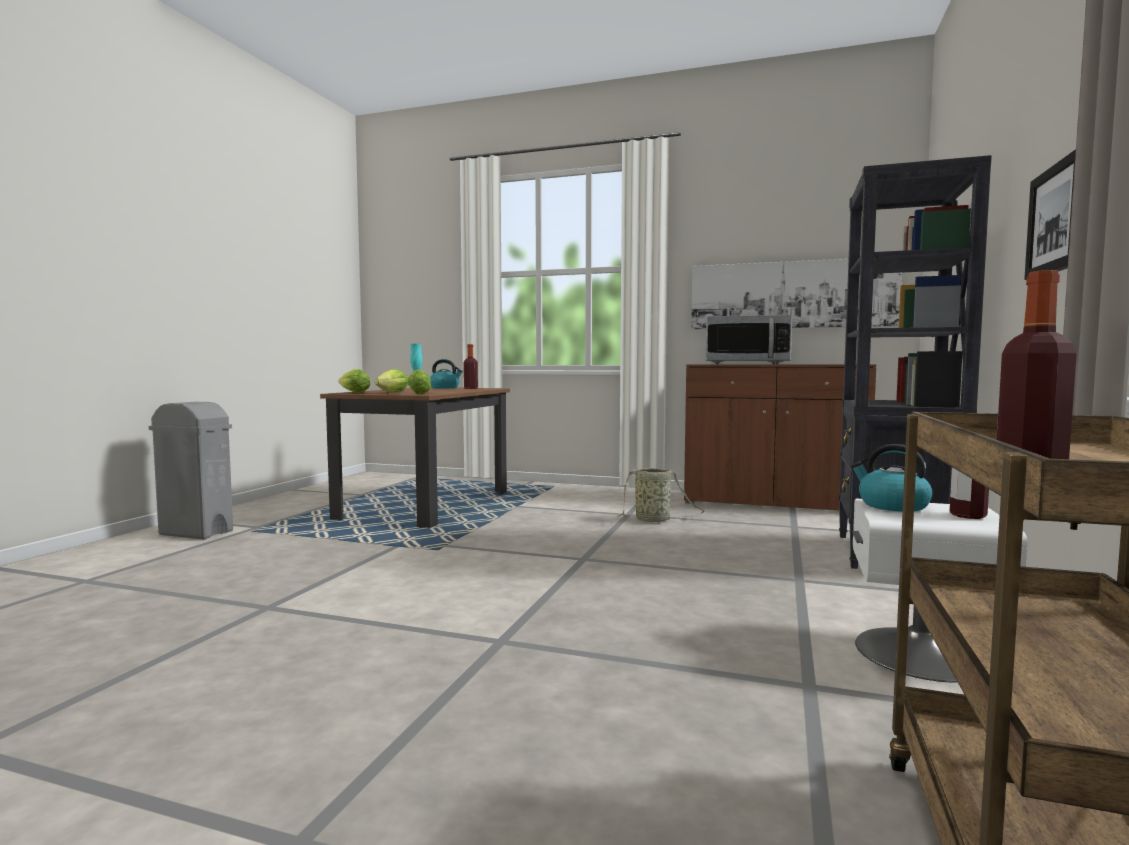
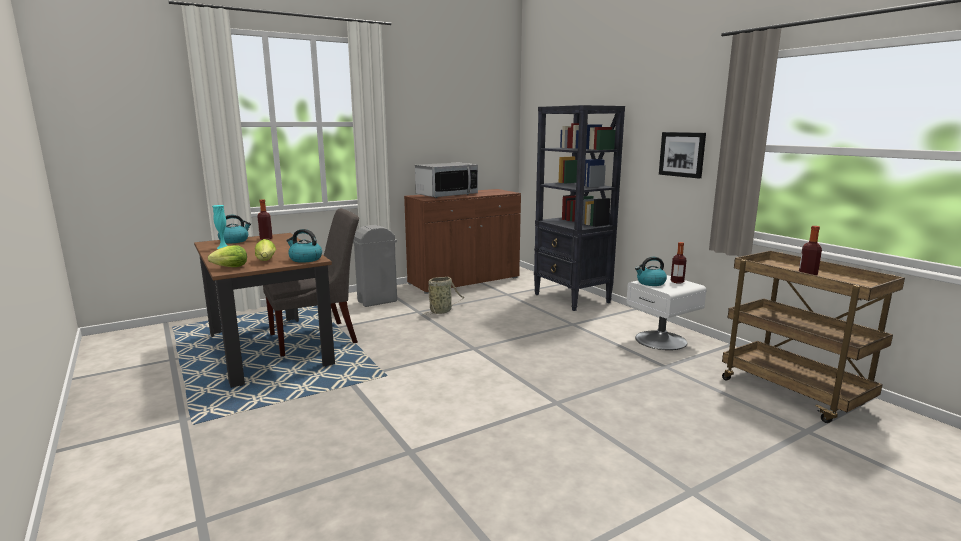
camera: 50 degrees left, 10 degrees up
grey trash can [148,402,233,539] -> grey trash can moved to [353,225,397,307]
lettuce [407,369,431,394] -> kettle [286,229,322,263]
picture [691,259,902,330] -> none
none -> grey chair [263,208,359,357]

